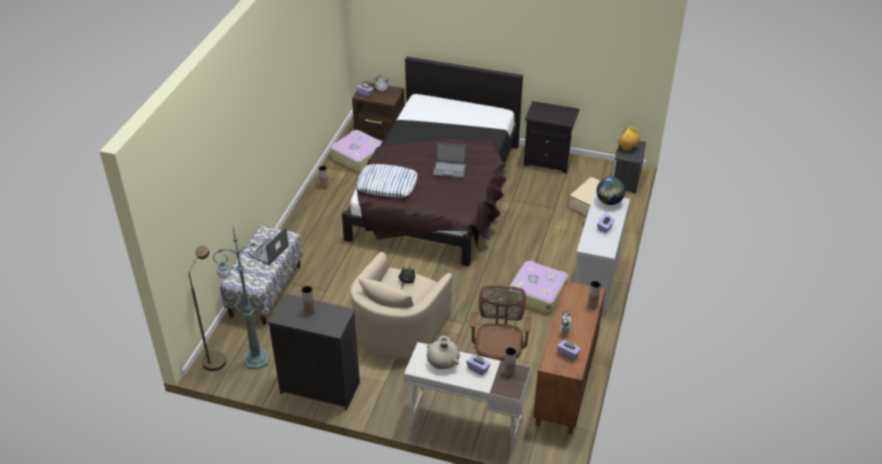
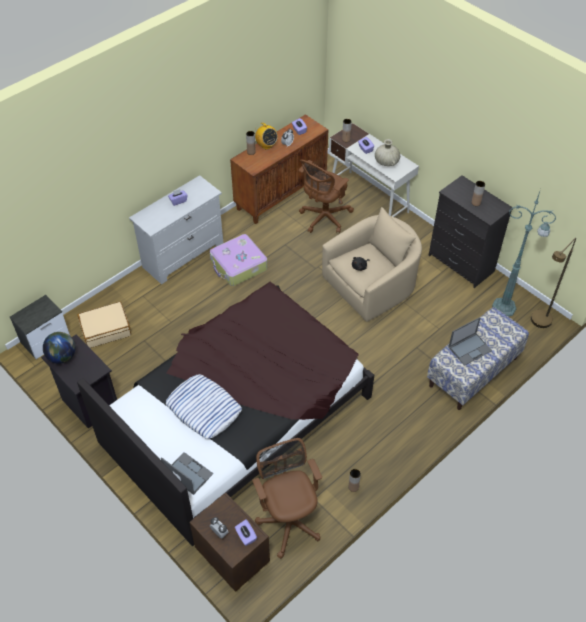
camera: 150 degrees left, 10 degrees up
suitcase [330,130,382,172] -> brown office chair [252,438,322,559]
pillow [357,164,417,197] -> pillow moved to [166,374,242,439]
laptop [433,143,467,178] -> laptop moved to [161,452,213,495]
globe [596,177,625,205] -> globe moved to [43,332,76,364]
radio [617,127,641,151] -> radio moved to [255,123,278,149]

